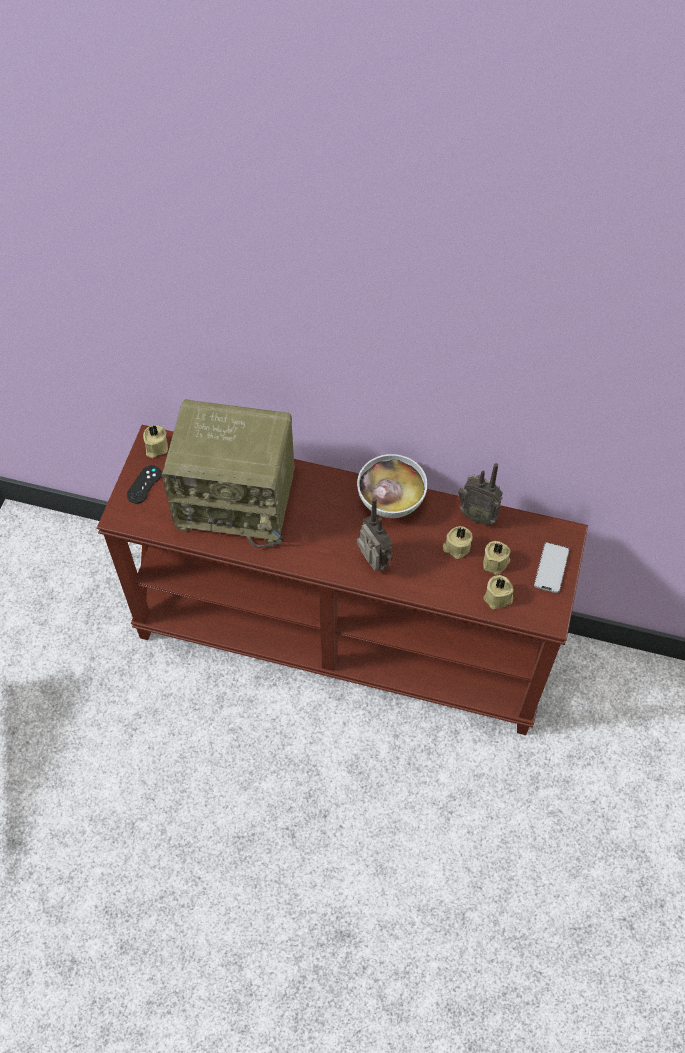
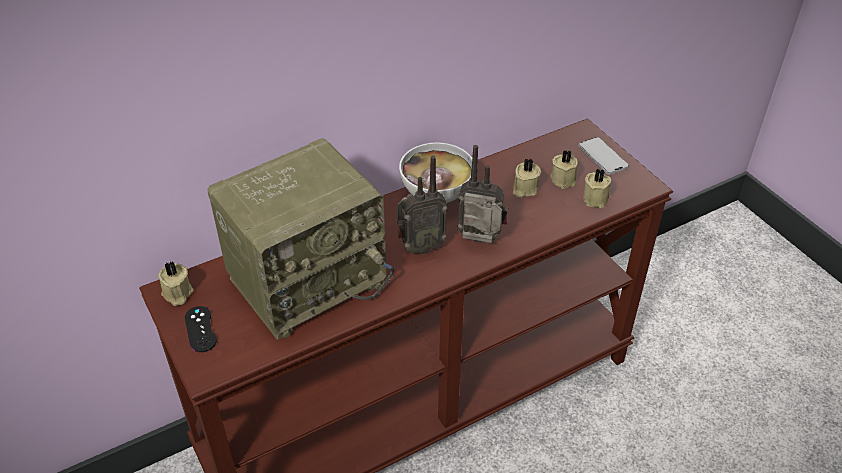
camera: 45 degrees left, 15 degrees down
radio [457,463,503,526] -> radio moved to [397,155,447,255]

